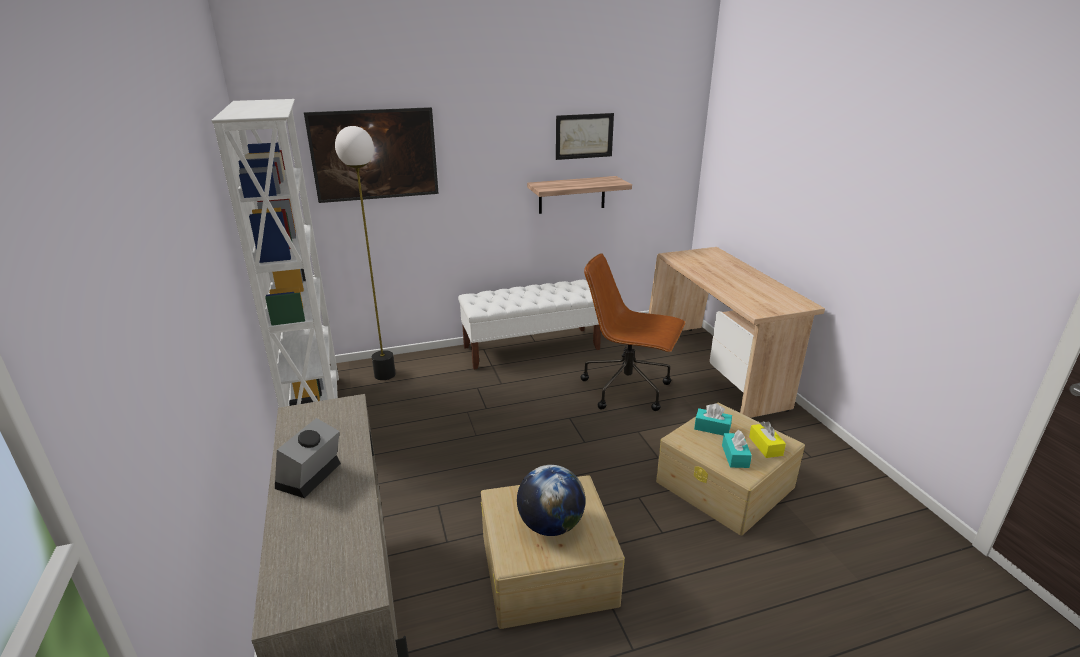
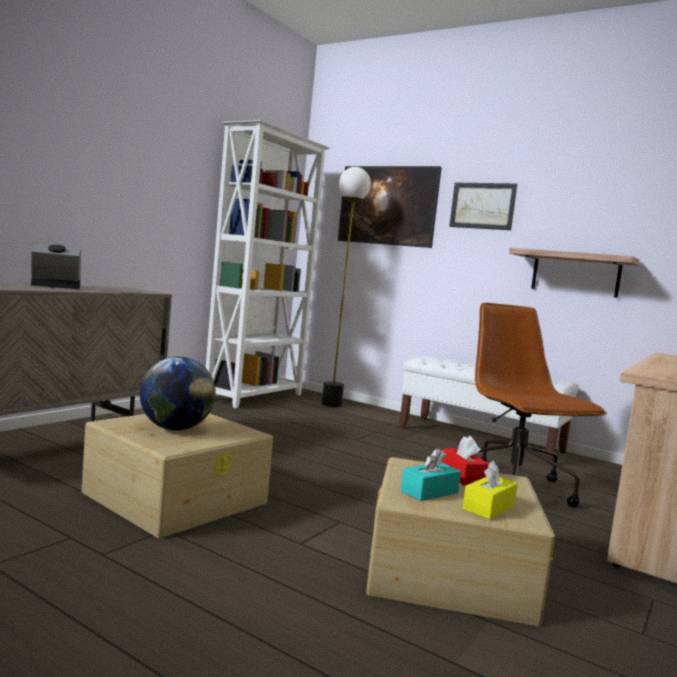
camera: 50 degrees right, 20 degrees down
picture [556,113,614,160] -> picture moved to [449,183,517,230]
turquoise tissue box [694,404,732,436] -> red tissue box [441,436,489,486]

